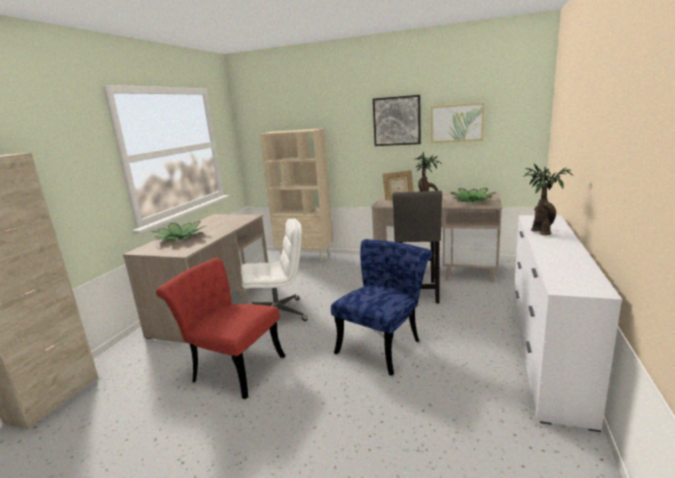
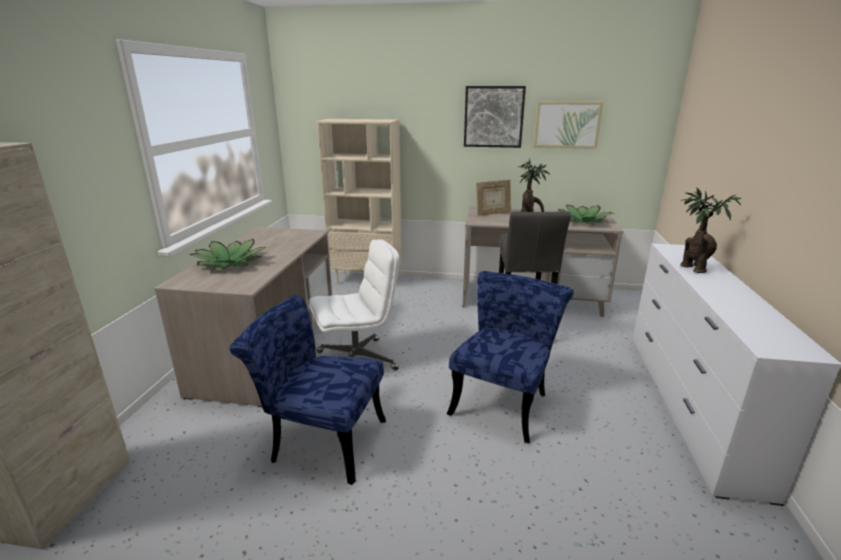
camera: 10 degrees left, 5 degrees up
red chair [156,258,285,400] -> blue chair [230,295,386,485]

